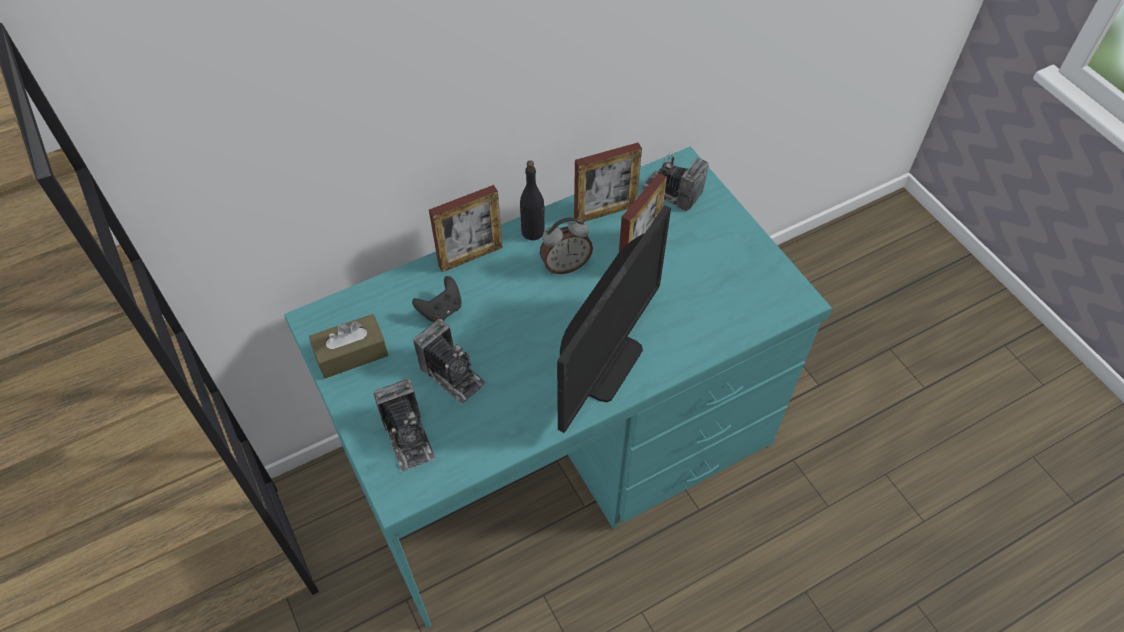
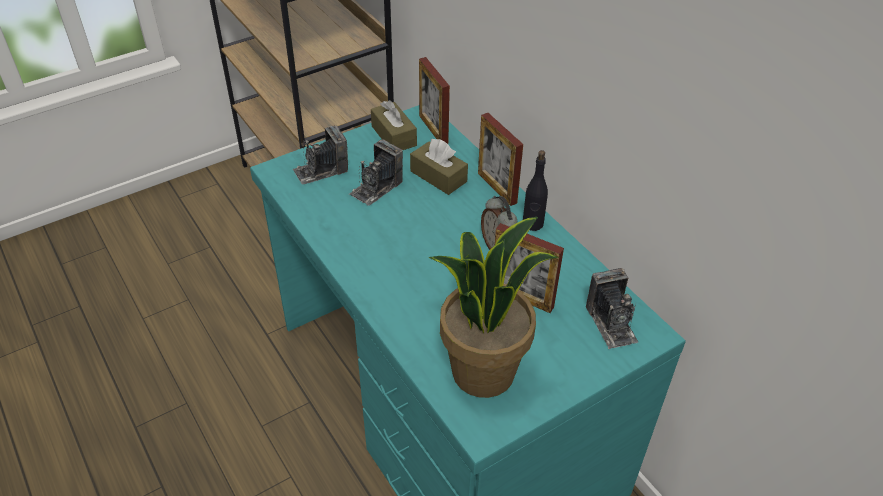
camera: 85 degrees right, 10 degrees down
black game controller [412,276,462,323] -> brown tissue box [410,139,468,195]
monitor [557,205,671,433] -> none
picture frame [574,143,642,222] -> picture frame moved to [419,57,450,144]
camera [641,152,709,211] -> camera turned 135 degrees clockwise [586,268,638,350]
none -> potted plant [429,217,559,398]

